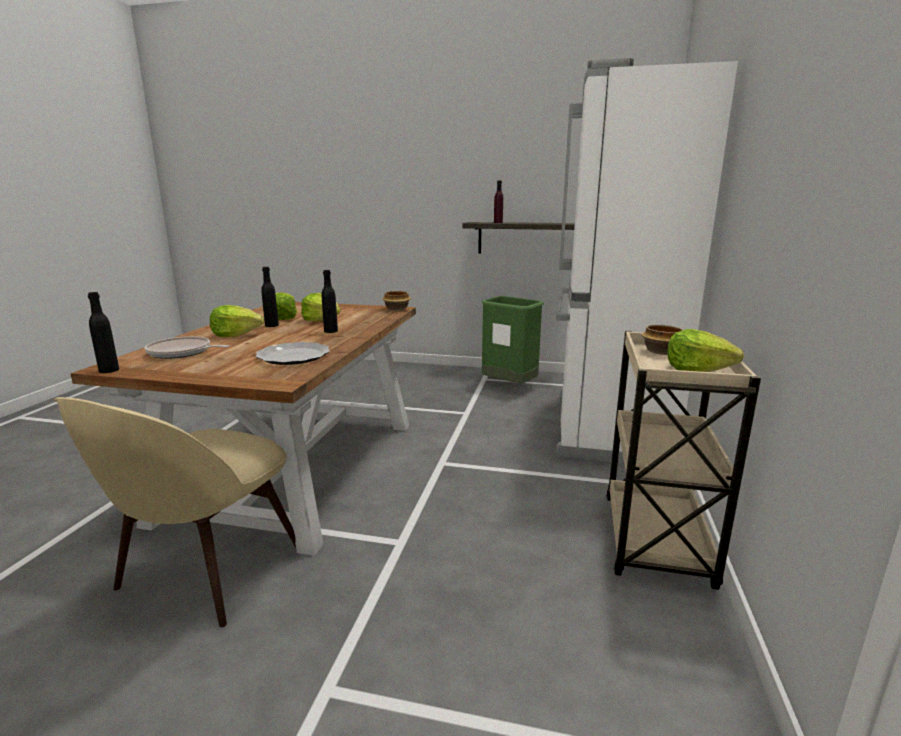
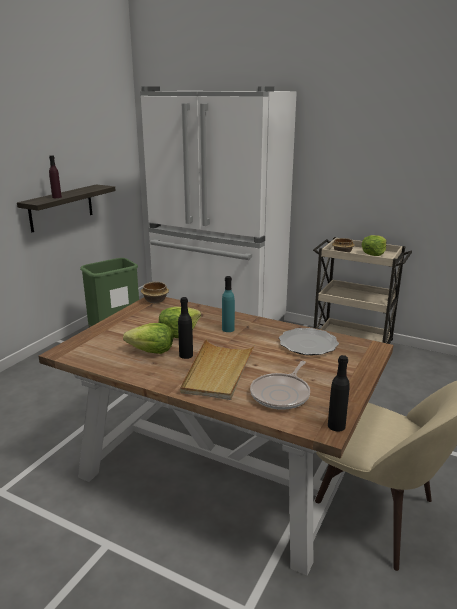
camera: 75 degrees left, 5 degrees up
lettuce [210,305,264,337] -> beige tray [180,339,255,400]
black bottle [322,270,338,333] -> turquoise bottle [222,276,235,332]

